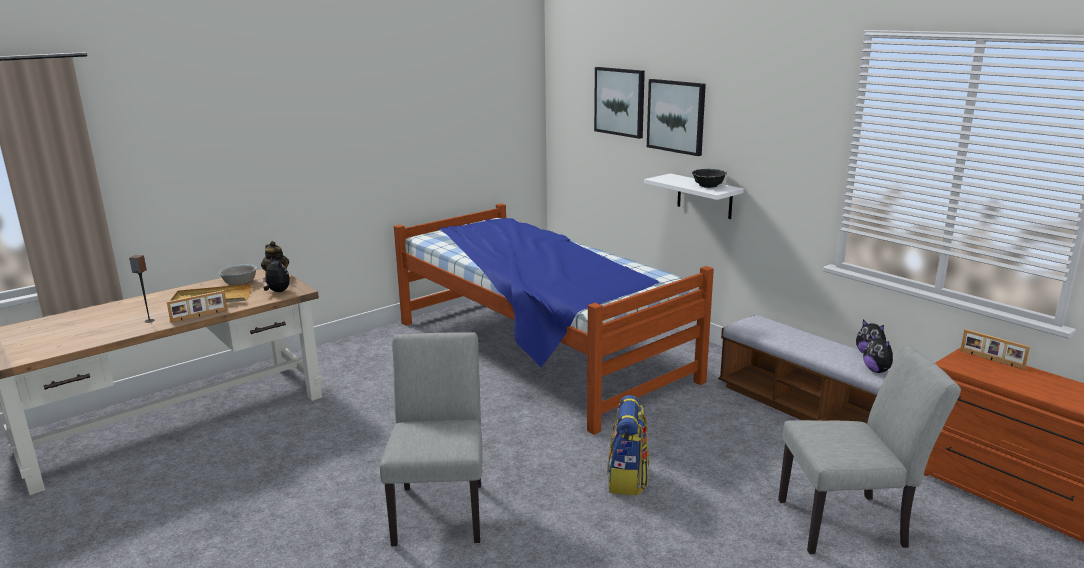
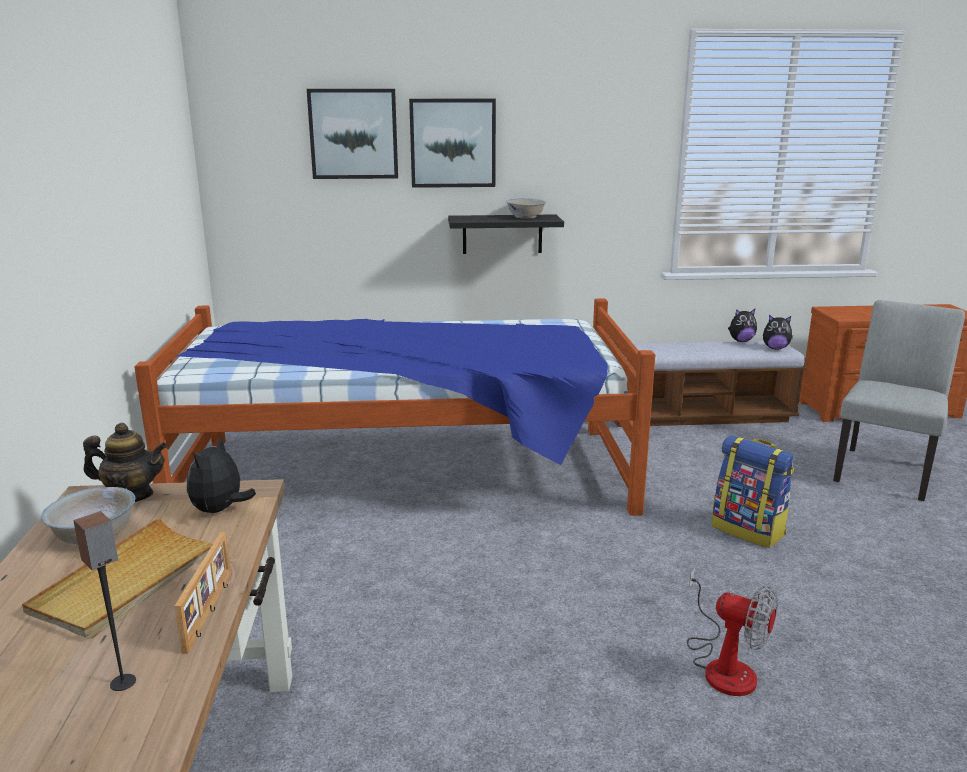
camera: 55 degrees left, 0 degrees up
plush toy [263,258,290,292] -> plush toy turned 60 degrees counterclockwise [187,437,256,513]
grey chair [380,332,483,546] -> fan [687,568,778,696]
white shelf [644,173,744,219] -> black shelf [448,214,564,254]
black bowl [692,169,727,188] -> white bowl [506,198,546,219]
picture frame [960,329,1030,370] -> none

